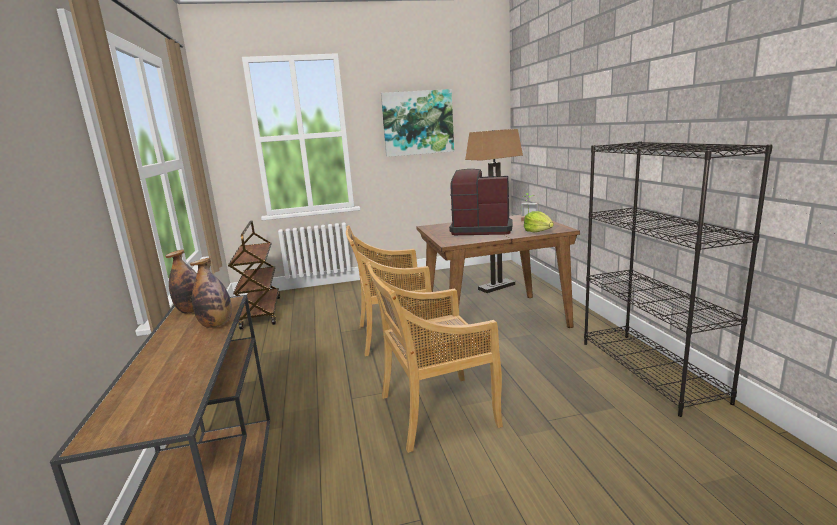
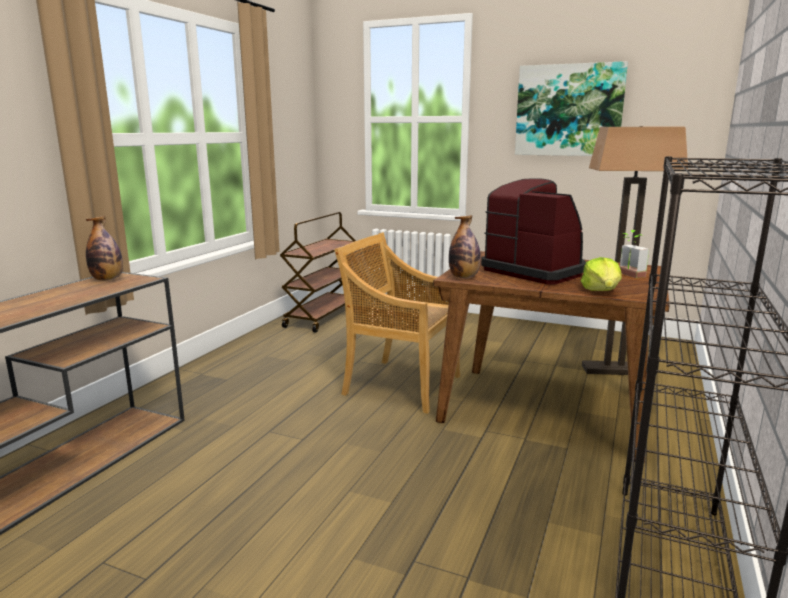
camera: 35 degrees right, 0 degrees up
bottle [190,258,232,328] -> bottle moved to [449,215,481,278]
beige chair [365,262,503,453] -> none

